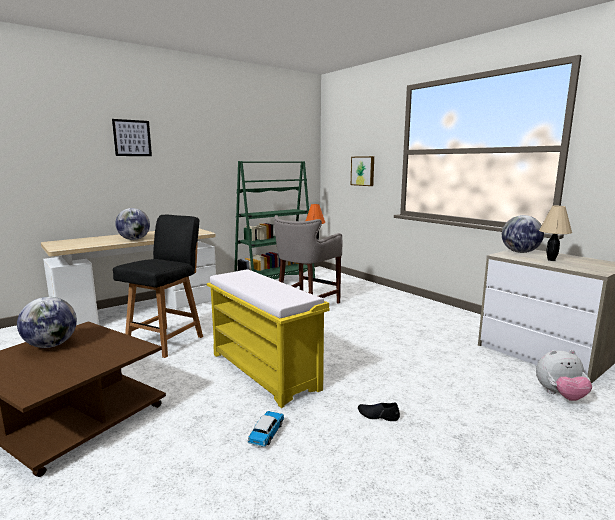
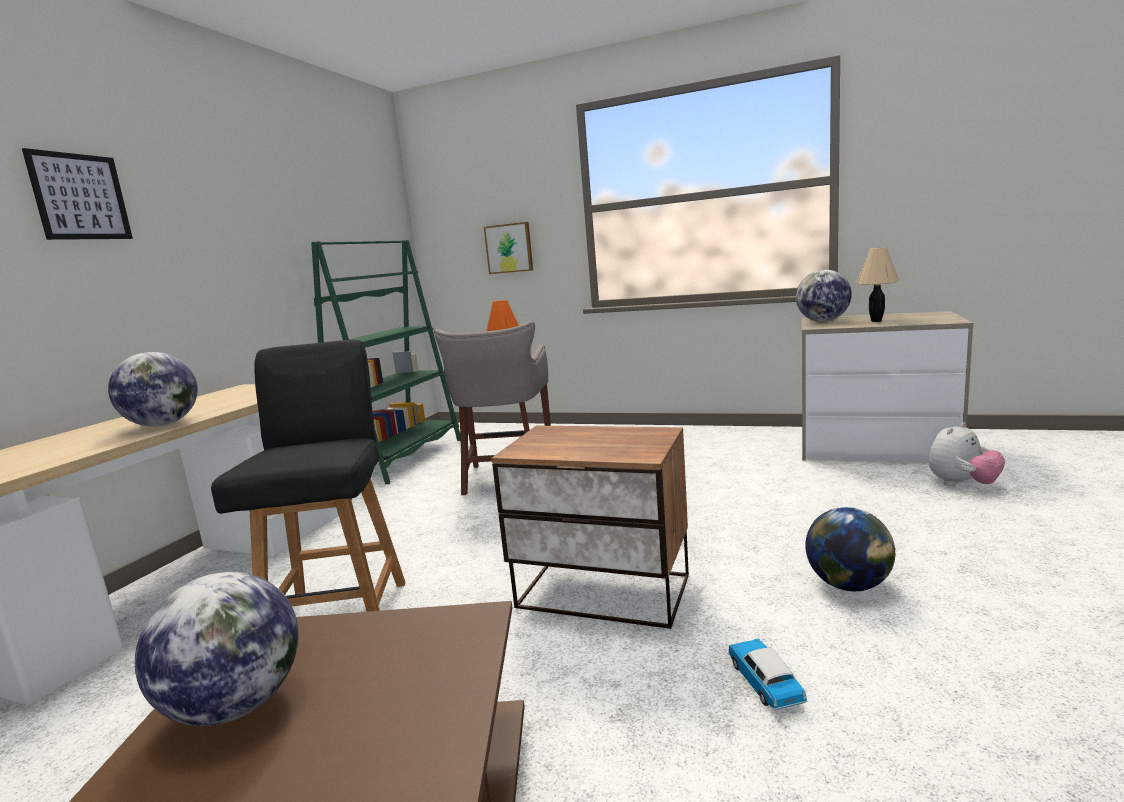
camera: 30 degrees left, 0 degrees up
yellow bench [207,269,329,408] -> nightstand [491,425,689,629]
black shoe [358,403,400,421] -> globe [805,507,895,591]

